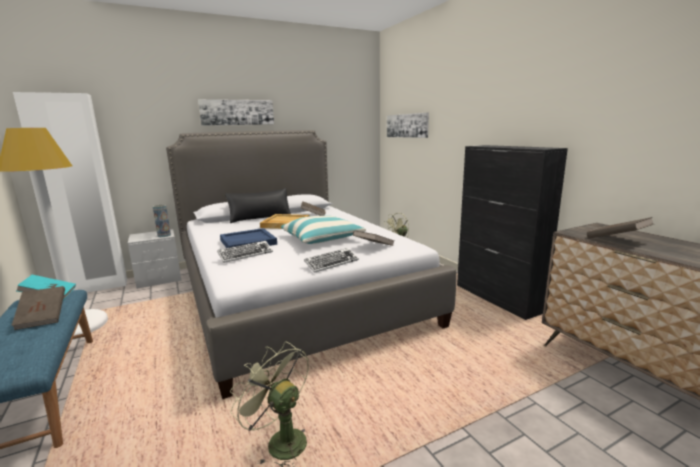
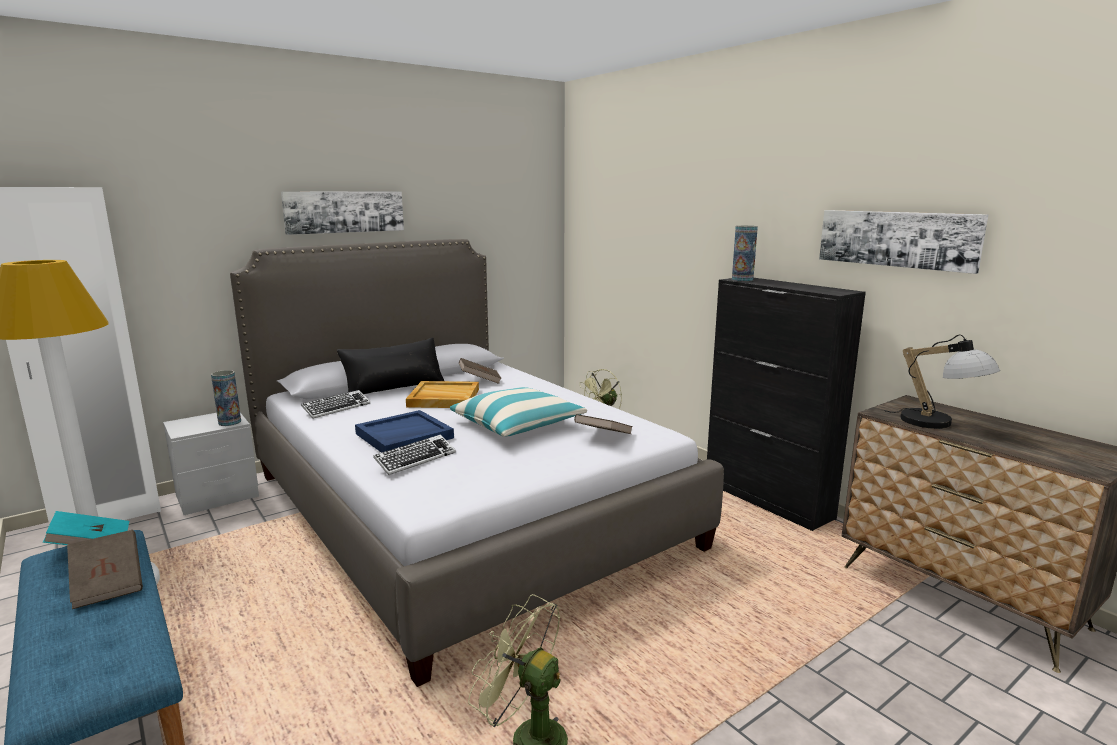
camera: 10 degrees left, 0 degrees up
keyboard [304,248,359,273] -> keyboard moved to [301,390,370,419]
picture [387,113,429,138] -> picture moved to [819,210,988,274]
brown book [587,217,653,238] -> table lamp [885,335,1000,429]
none -> vase [732,226,758,281]

